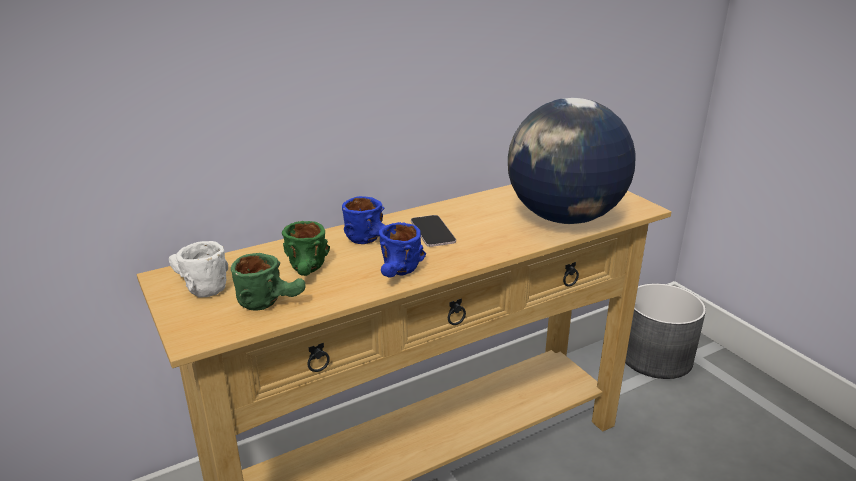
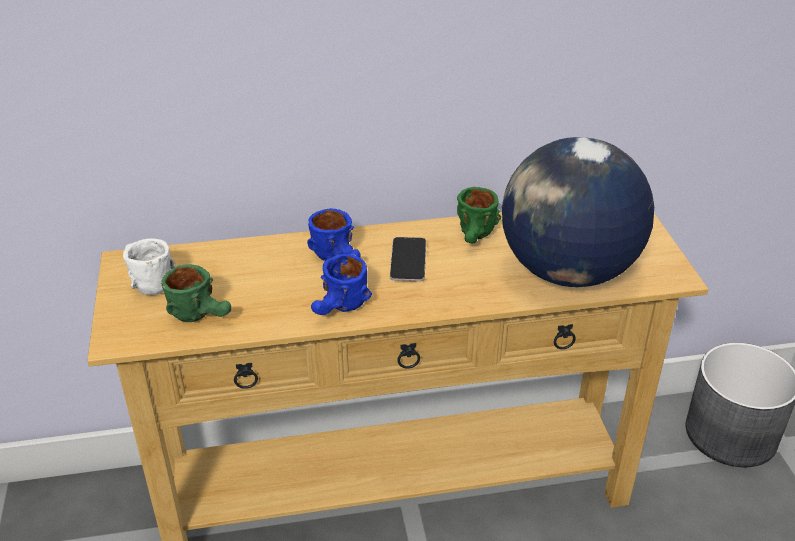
camera: 20 degrees right, 10 degrees up
green mug [282,221,330,276] -> green mug moved to [457,187,501,244]

